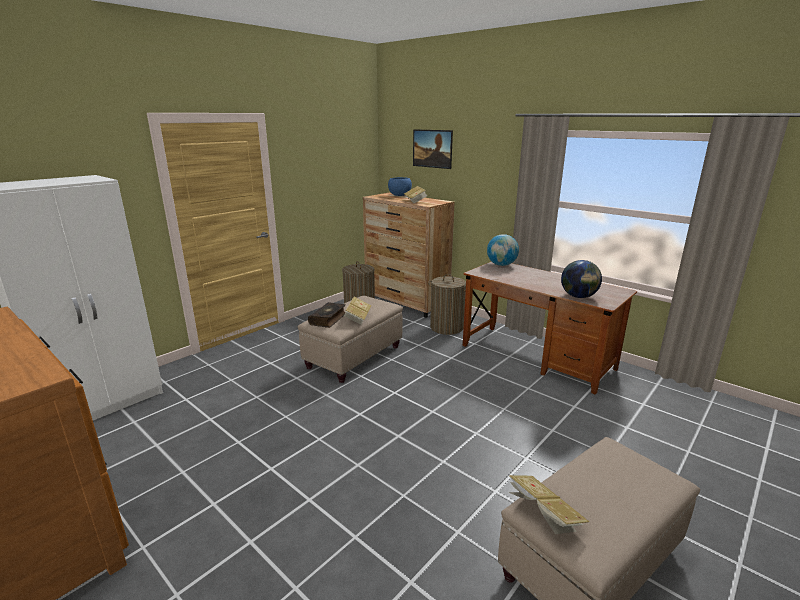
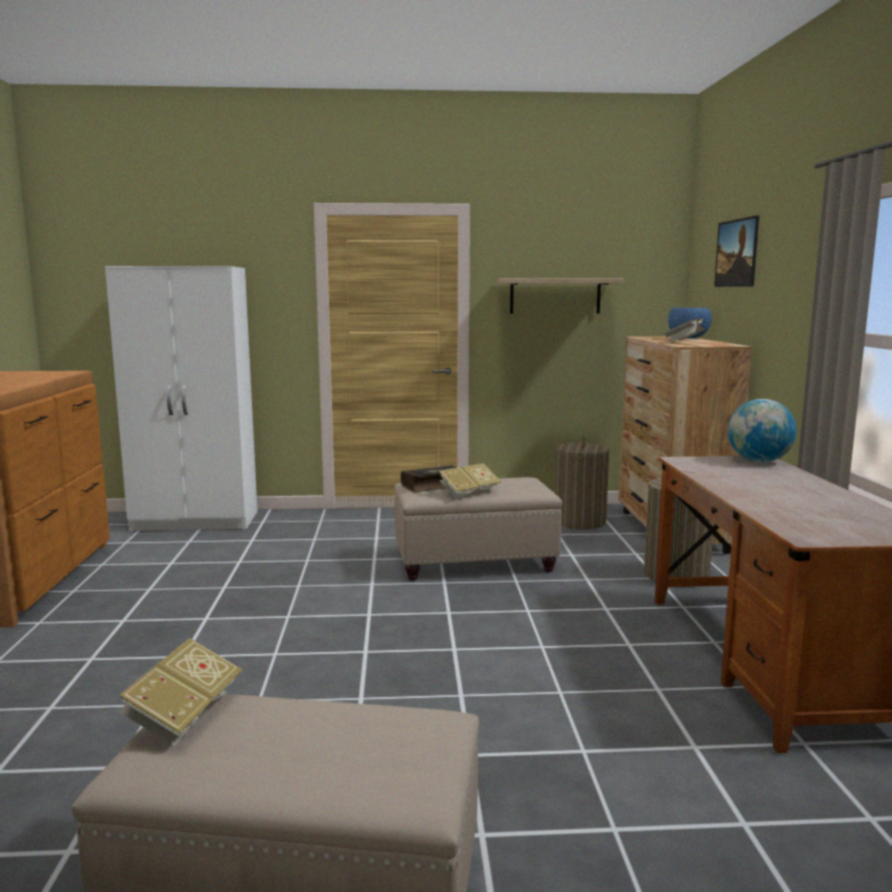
camera: 45 degrees right, 10 degrees down
globe [561,260,602,298] -> none
none -> shelf [498,278,624,314]

